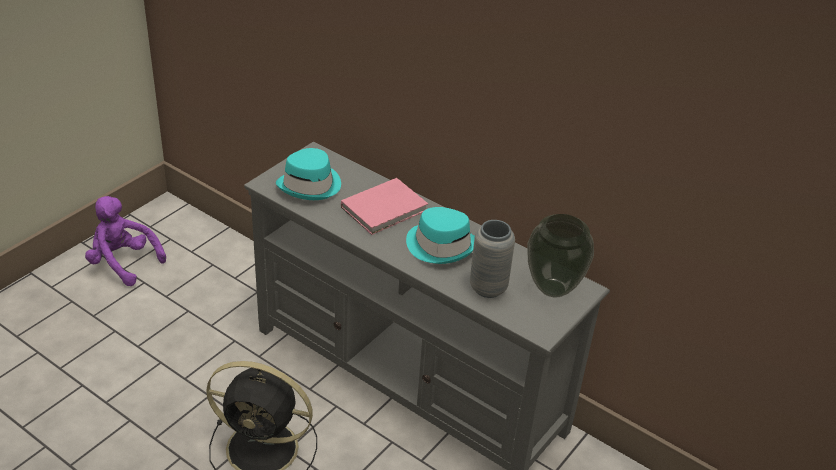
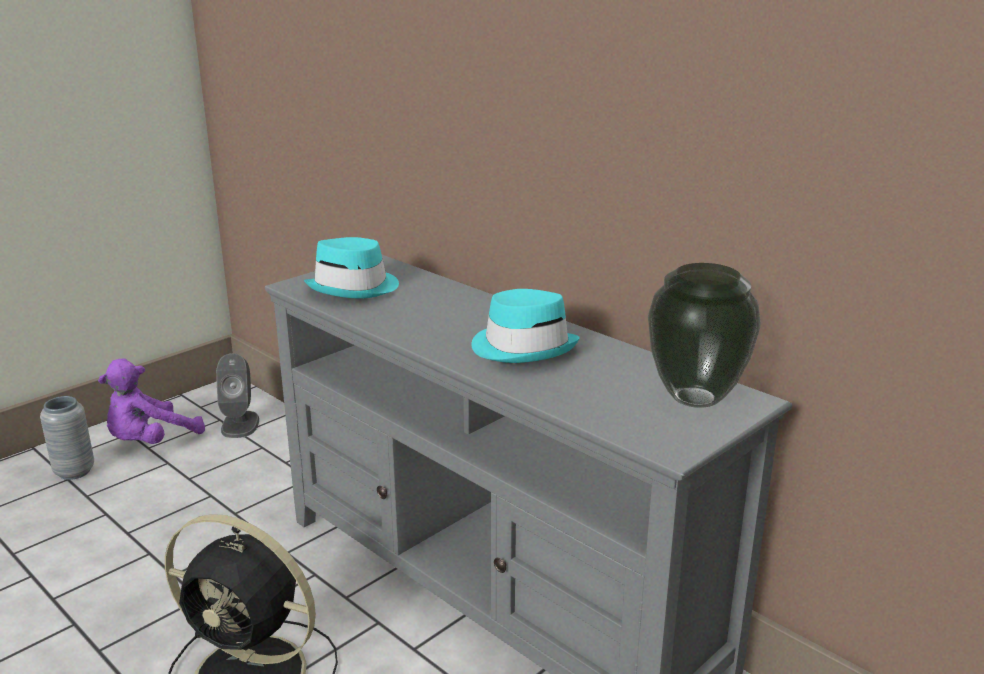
camera: 10 degrees right, 15 degrees down
purple plush toy [85,196,166,286] -> purple plush toy turned 90 degrees counterclockwise [98,358,205,444]
pink book [341,178,428,235] -> none
grey vase [470,220,515,298] -> grey vase moved to [40,396,94,480]
none -> grey speaker [216,353,259,438]

